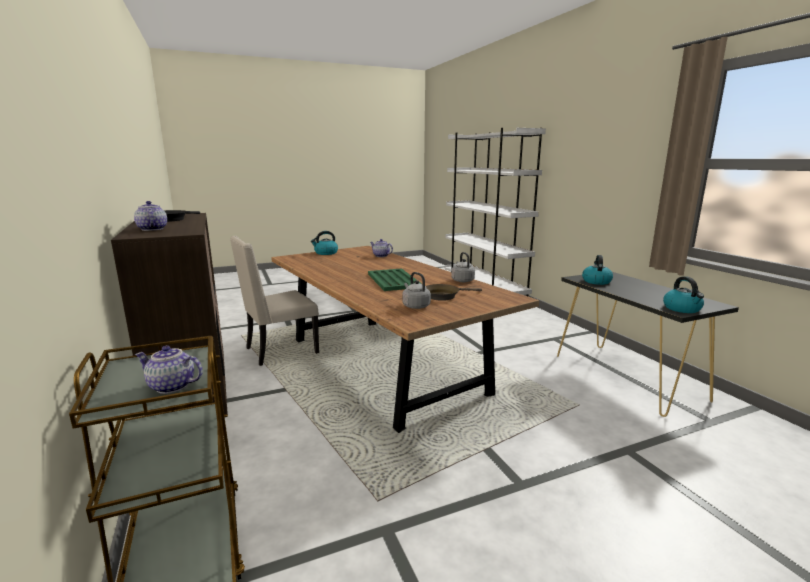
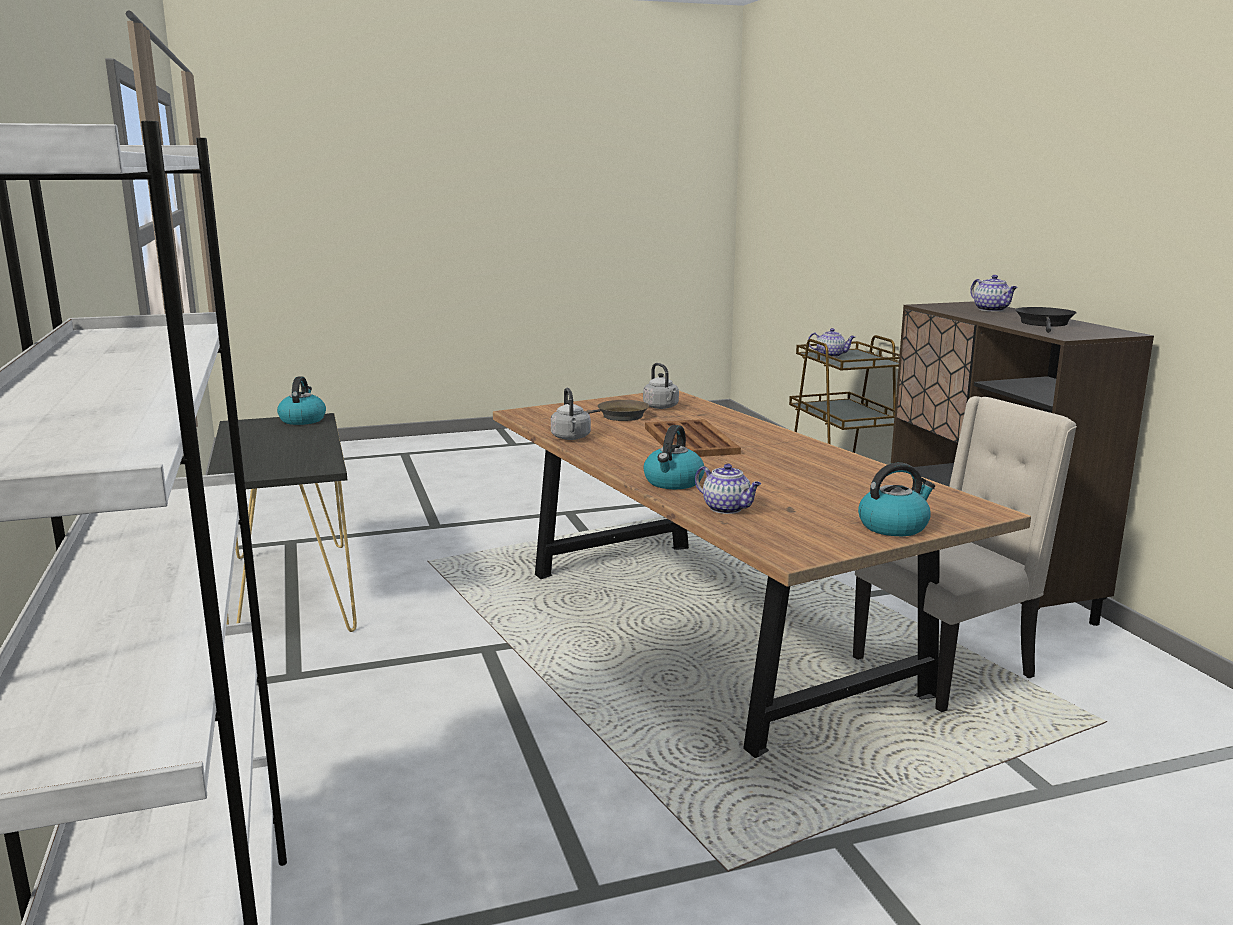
camera: 175 degrees left, 0 degrees up
green tray [368,268,422,291] -> brown tray [645,419,741,457]
kettle [582,255,613,285] -> kettle moved to [643,425,705,489]

